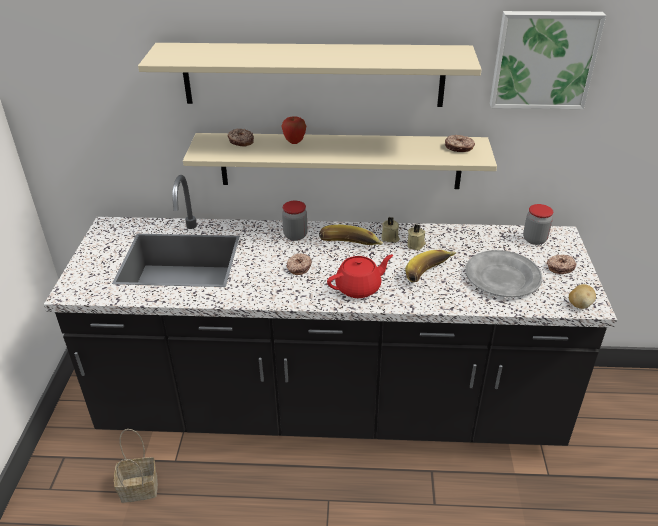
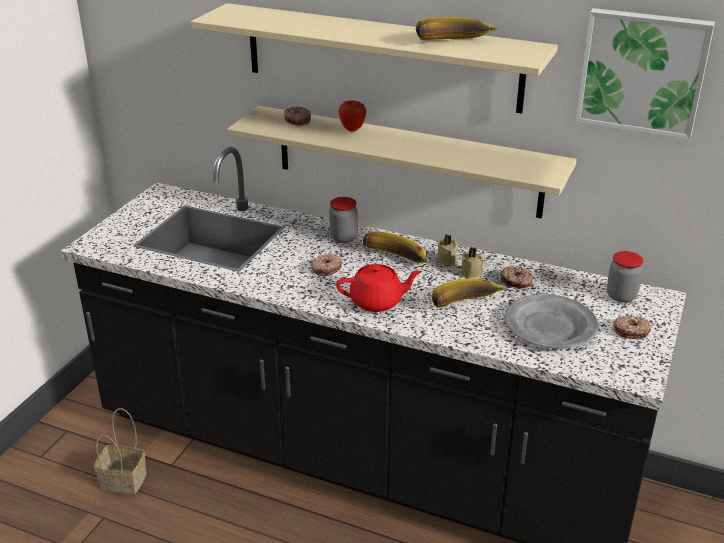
camera: 20 degrees right, 5 degrees down
donut [445,135,475,152] -> donut moved to [500,266,533,288]
potato [569,284,596,309] -> none
none -> banana [416,17,499,40]

